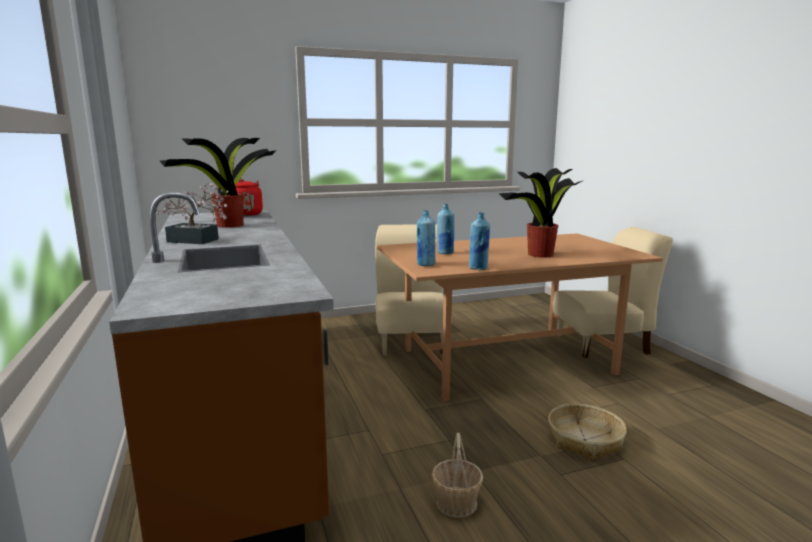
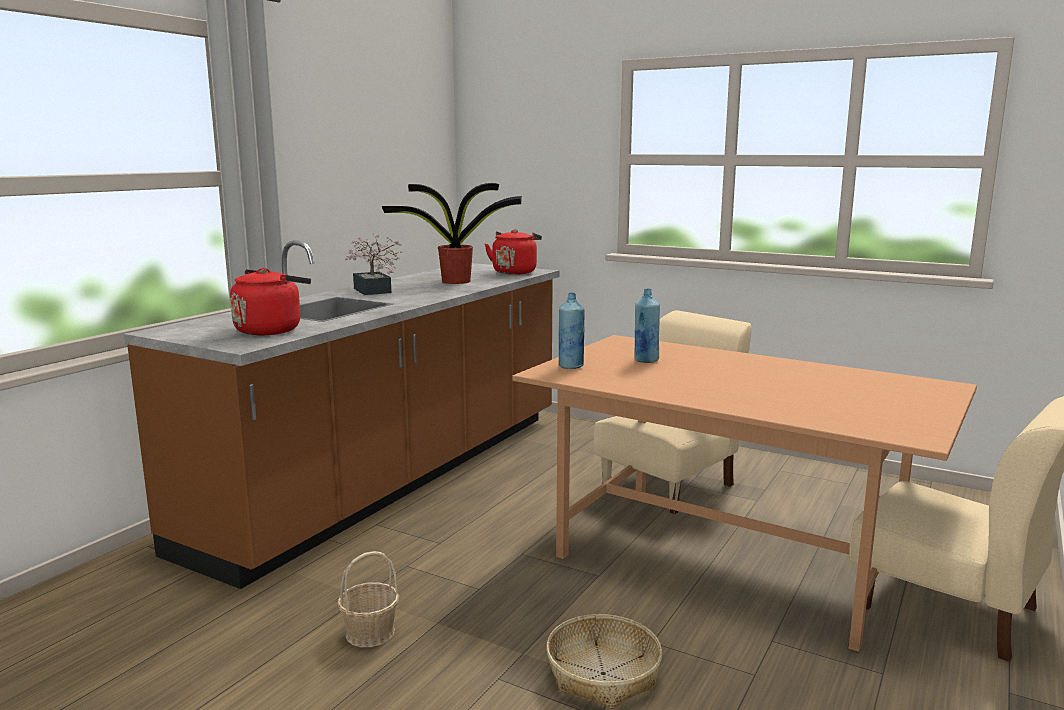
camera: 50 degrees right, 0 degrees up
blue bottle [469,213,490,270] -> none
potted plant [499,168,582,258] -> none
none -> red kettle [230,268,311,335]

